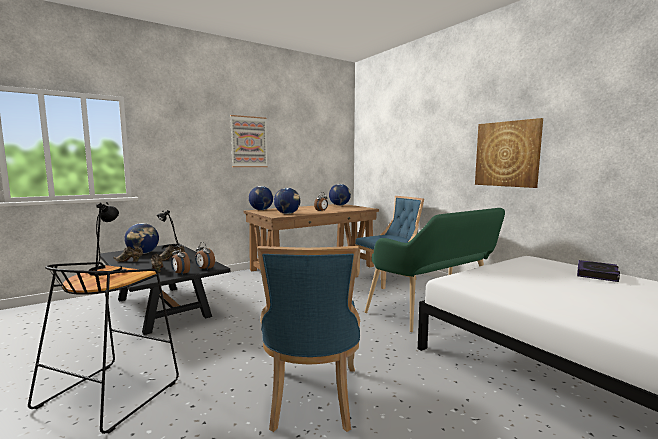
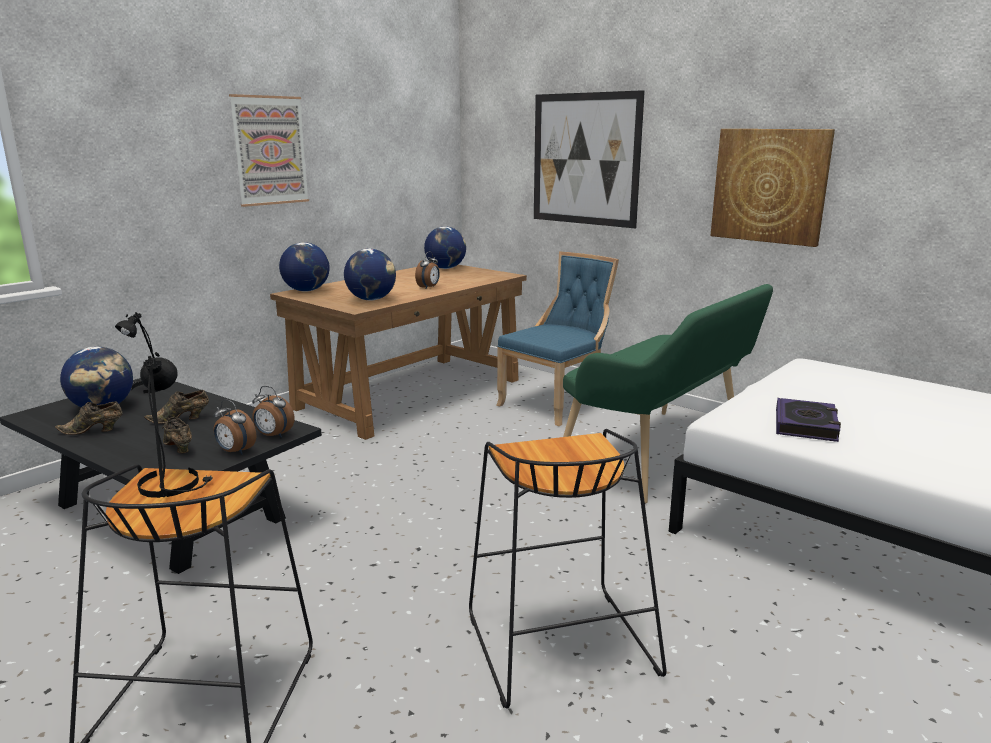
camera: 15 degrees left, 10 degrees up
blue chair [257,246,360,432] -> black stool [469,429,667,709]
book [577,260,620,282] -> book moved to [776,398,841,442]
none -> picture [534,90,645,228]

